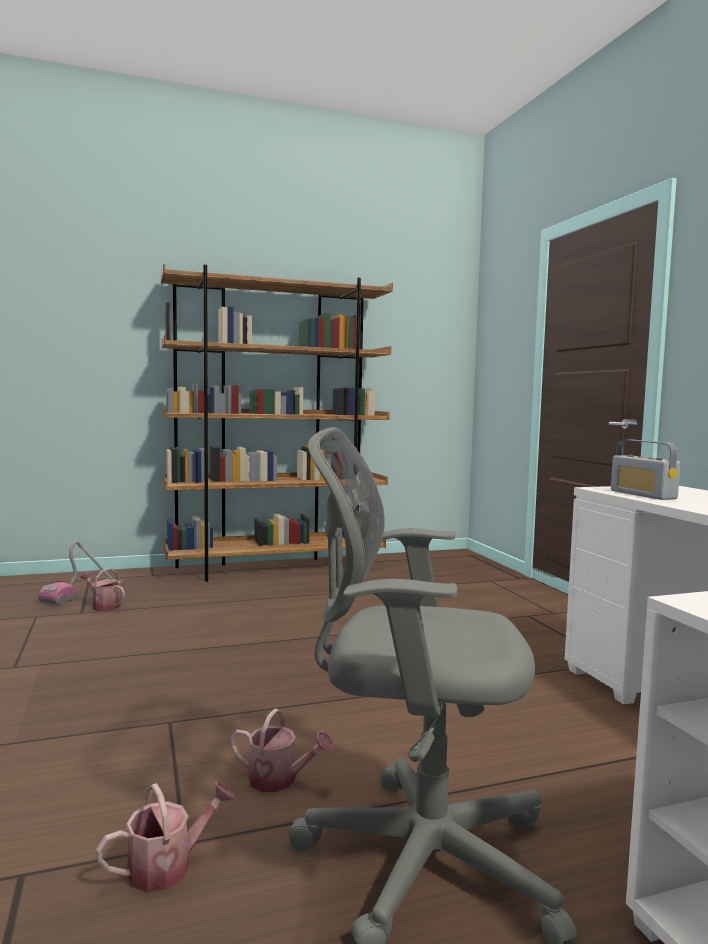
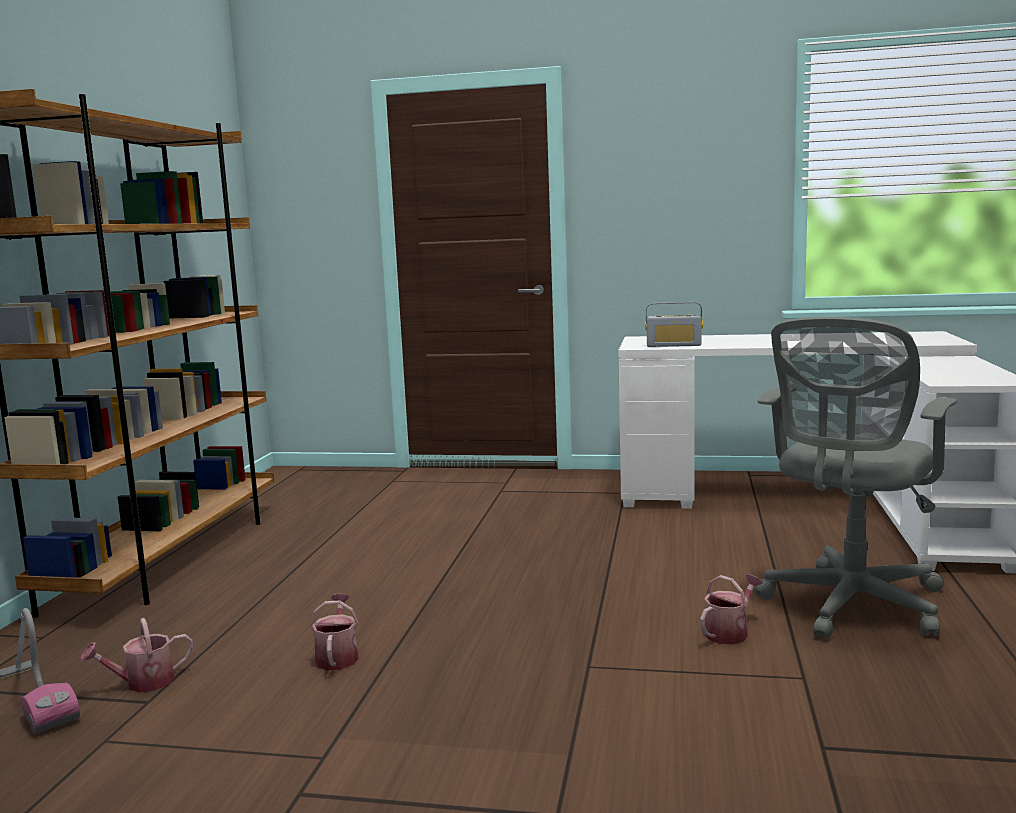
camera: 60 degrees left, 5 degrees up
watering can [96,782,235,892] -> watering can moved to [310,594,359,670]

